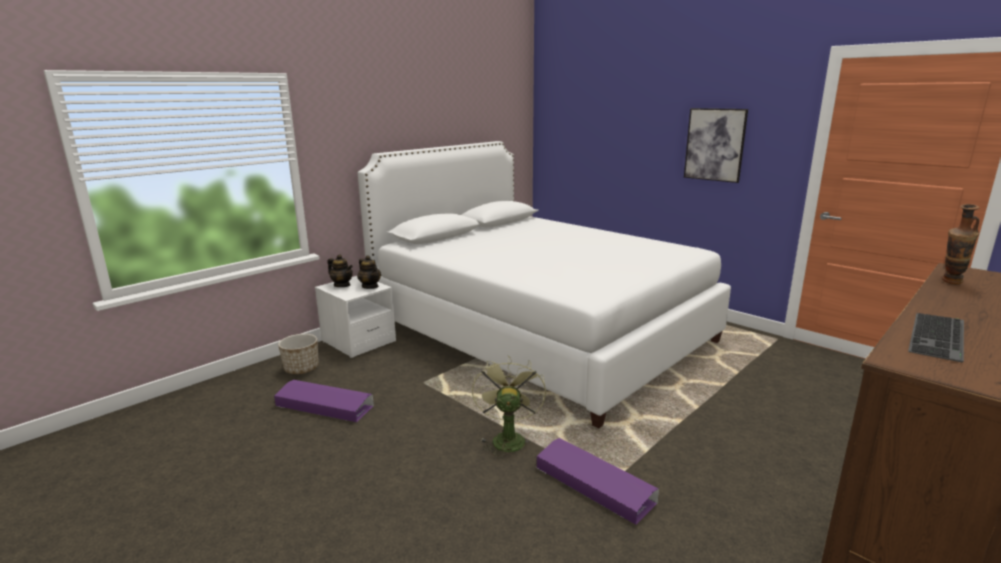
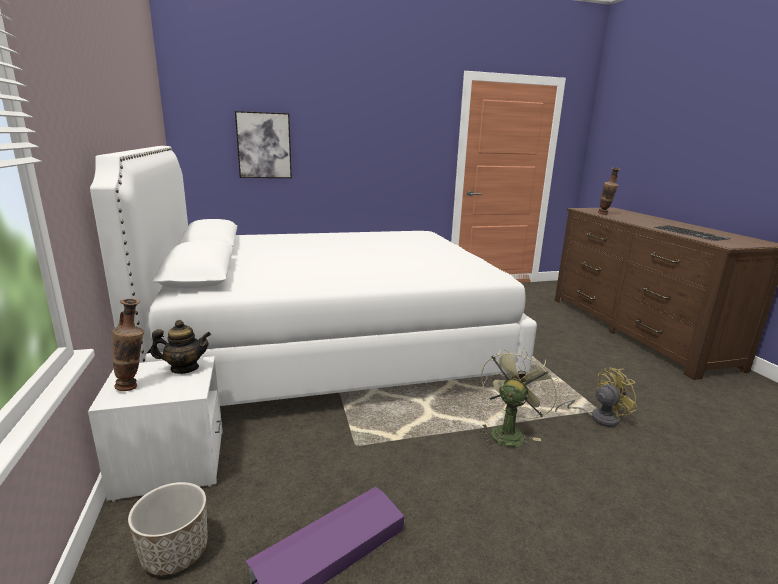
camera: 60 degrees left, 0 degrees up
teapot [328,254,353,287] -> vase [112,299,144,391]
green fan [472,356,546,459] -> green fan turned 90 degrees clockwise [480,348,559,448]
purple storage box [537,438,659,525] -> yellow fan [555,368,638,427]
picture [684,108,748,183] -> picture moved to [235,111,292,178]

